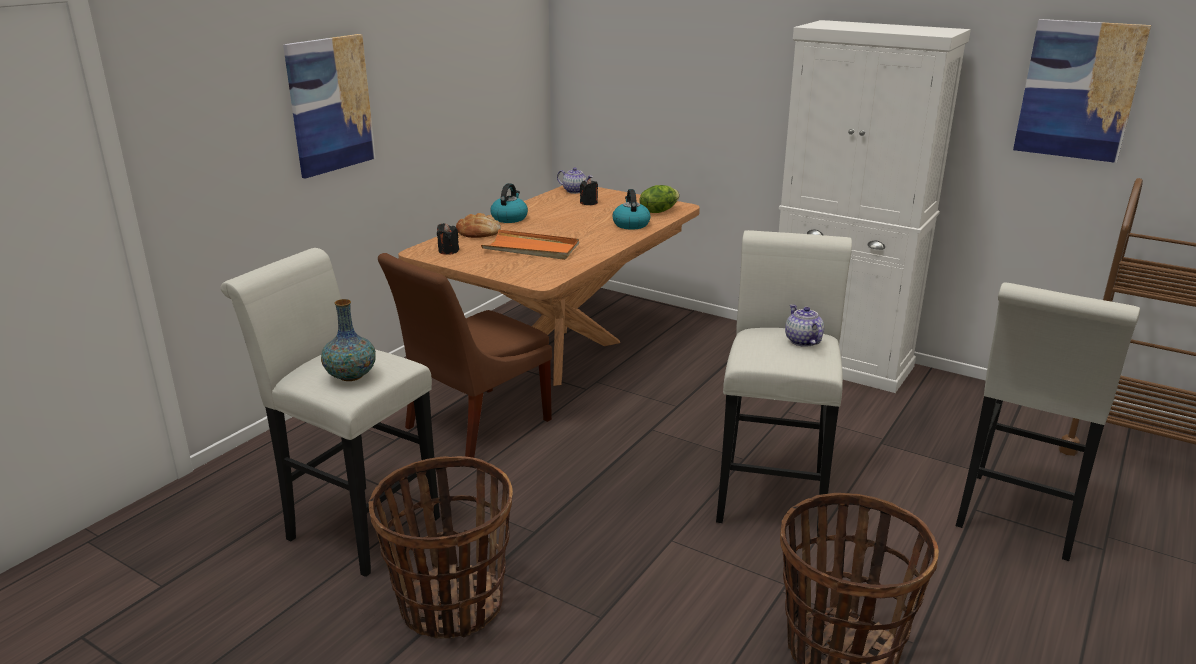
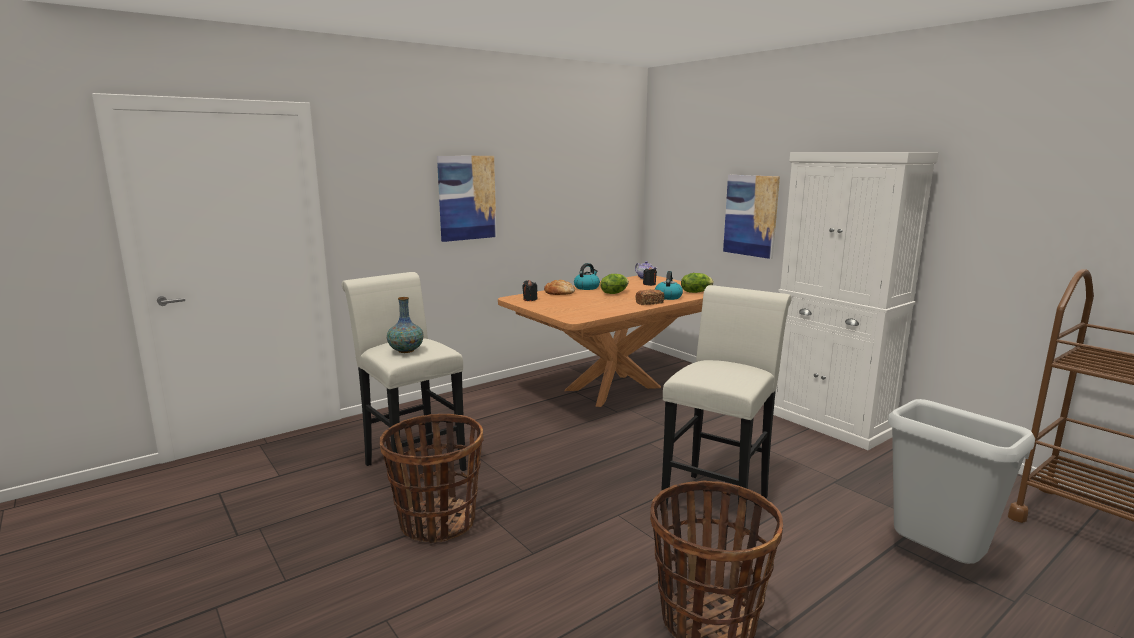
camera: 20 degrees right, 10 degrees down
brown chair [378,253,552,458] -> none
orange tray [481,229,579,260] -> none
teapot [785,305,824,347] -> none
white stool [956,283,1140,561] -> grey trash can [888,399,1035,564]
picture [1013,19,1151,163] -> picture moved to [723,175,780,259]
none -> lettuce [600,274,629,294]
none -> bread [635,289,664,305]

